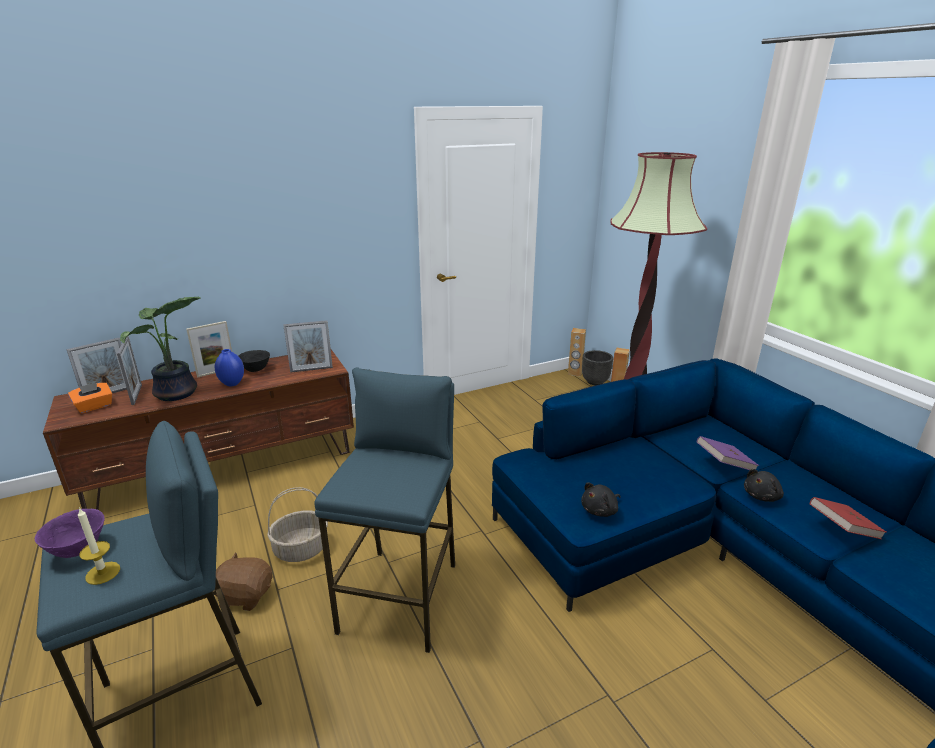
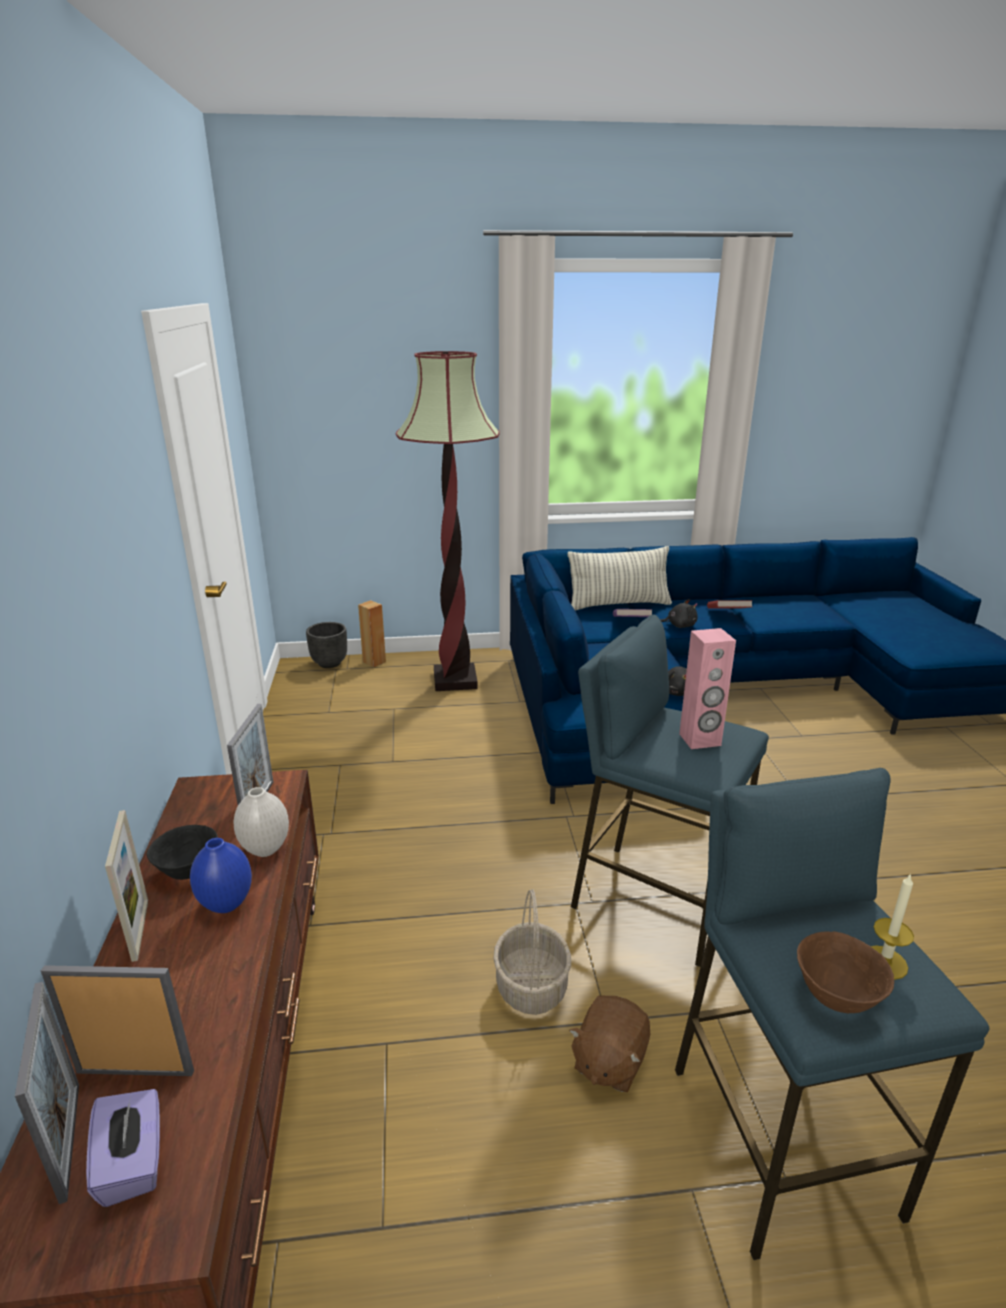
camera: 70 degrees left, 0 degrees up
purple bowl [35,509,105,558] -> brown bowl [797,931,894,1013]
orange tissue box [68,383,112,413] -> purple tissue box [86,1089,160,1207]
potted plant [120,297,201,401] -> none
brown speaker [568,328,586,377] -> none
black plush toy [744,469,784,502] -> black plush toy turned 75 degrees counterclockwise [660,599,698,628]
none -> white vase [233,787,289,857]
none -> pillow [568,546,672,611]
none -> pink speaker [679,628,736,749]

